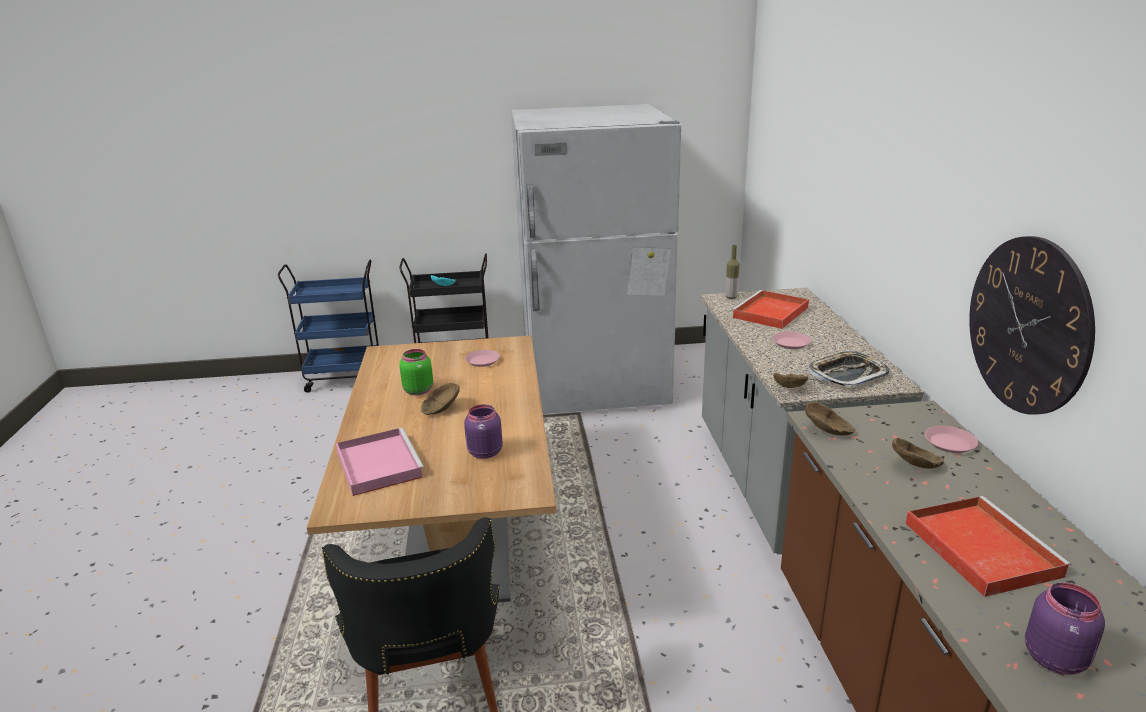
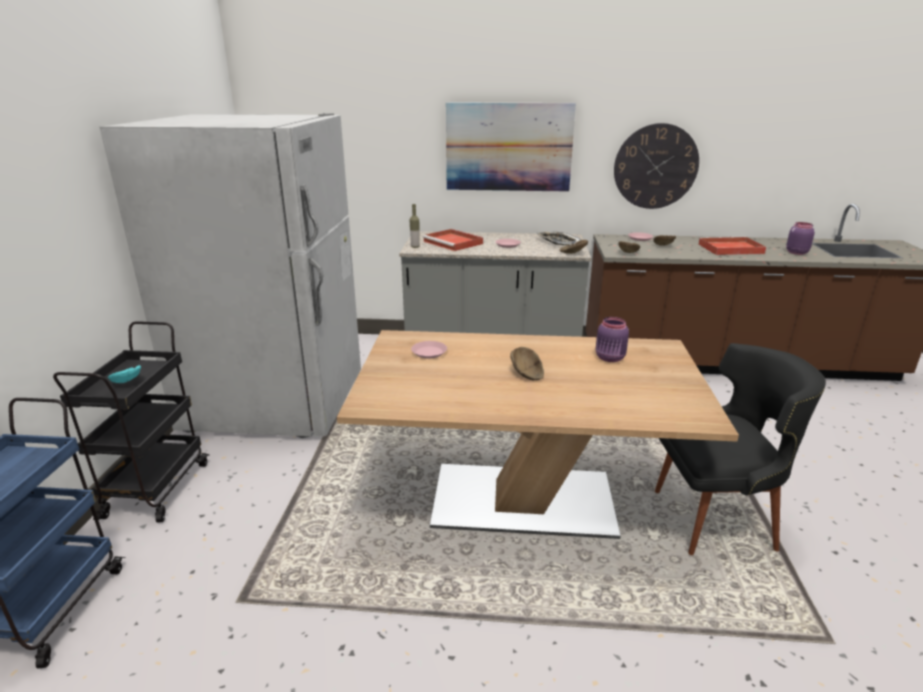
camera: 80 degrees left, 0 degrees up
pink tray [336,428,425,496] -> none
green jar [399,349,433,395] -> none
none -> picture [446,102,576,192]

